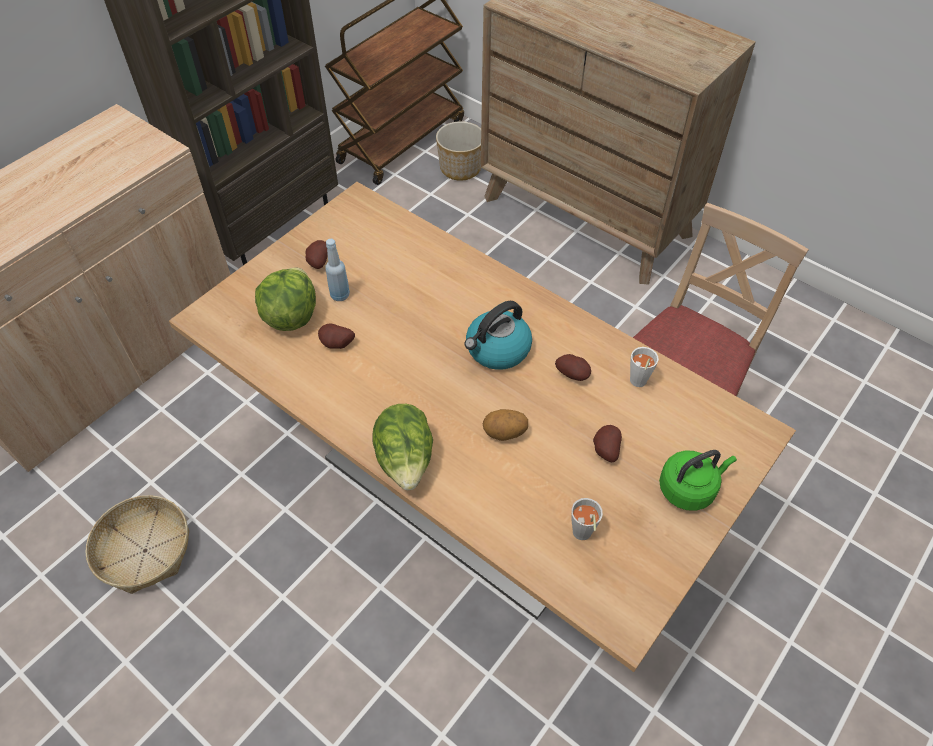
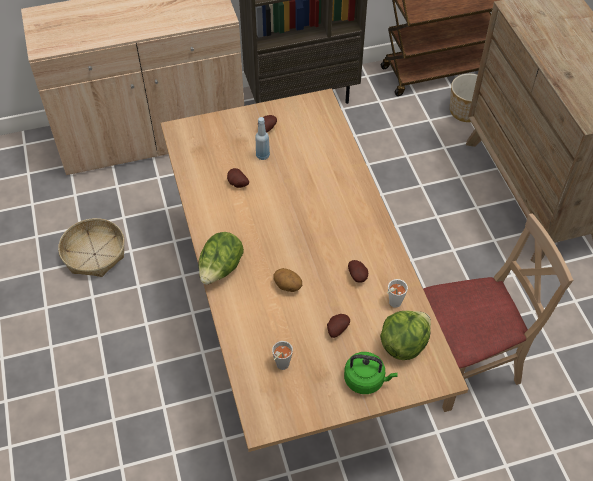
camera: 35 degrees right, 0 degrees up
lettuce [255,268,316,331] -> lettuce moved to [380,311,431,360]
kettle [464,301,532,370] -> none

